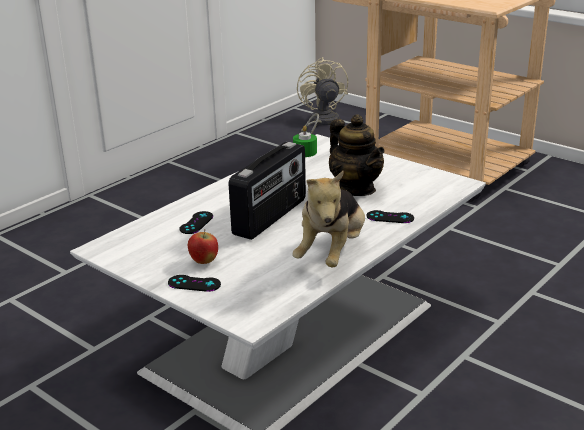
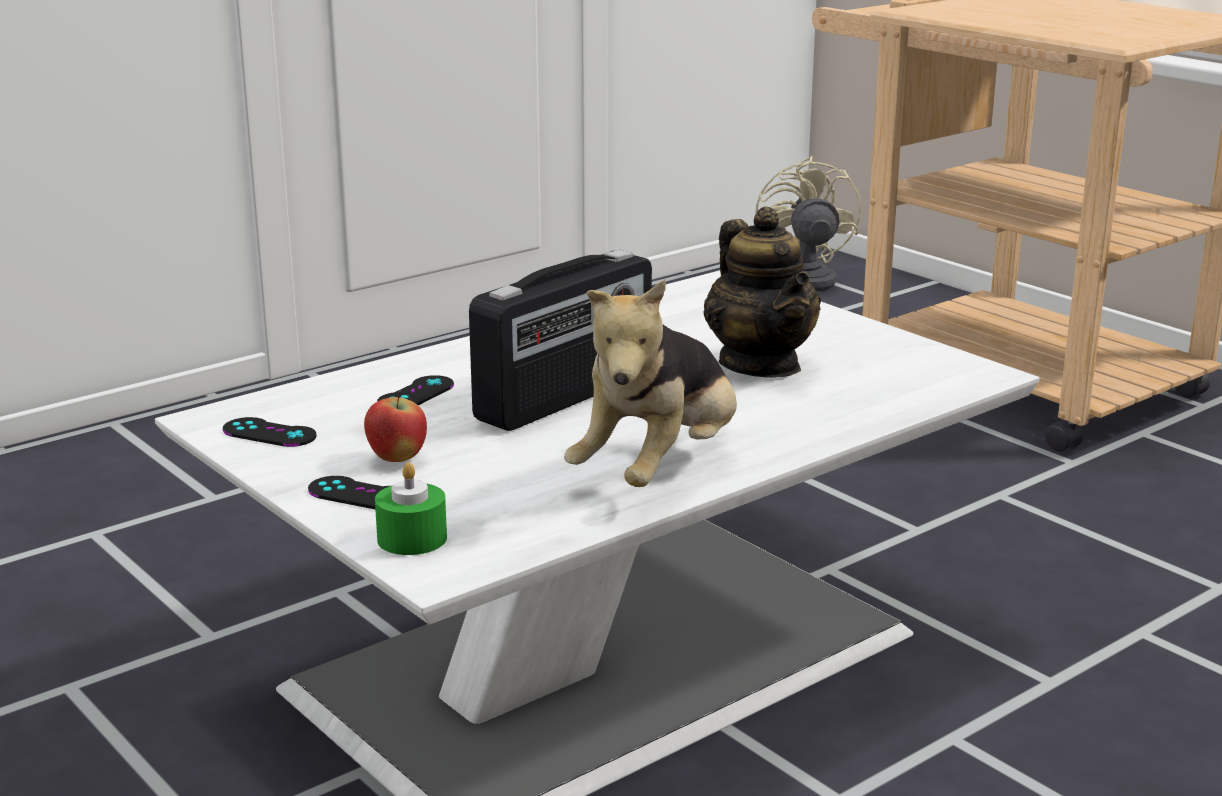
camera: 10 degrees right, 5 degrees down
green candle [293,126,317,157] -> green candle moved to [375,462,447,555]
black game controller [367,210,414,223] -> black game controller moved to [223,417,317,447]

